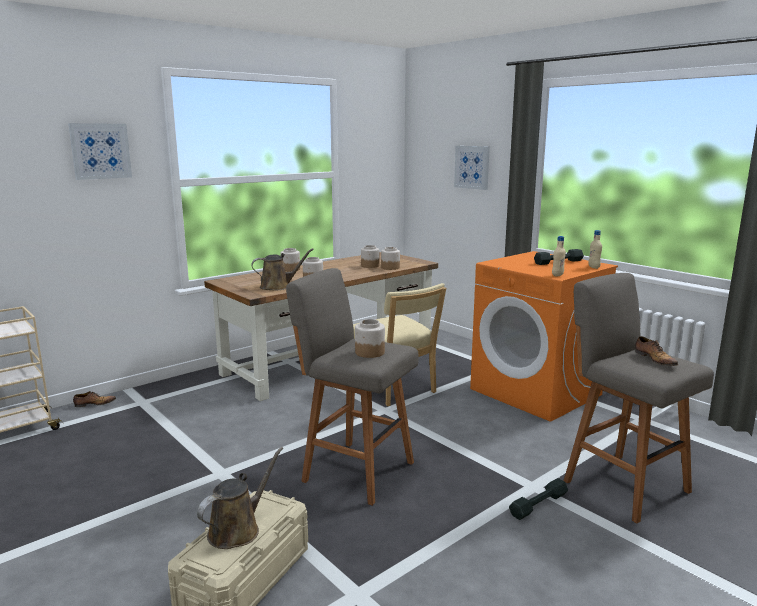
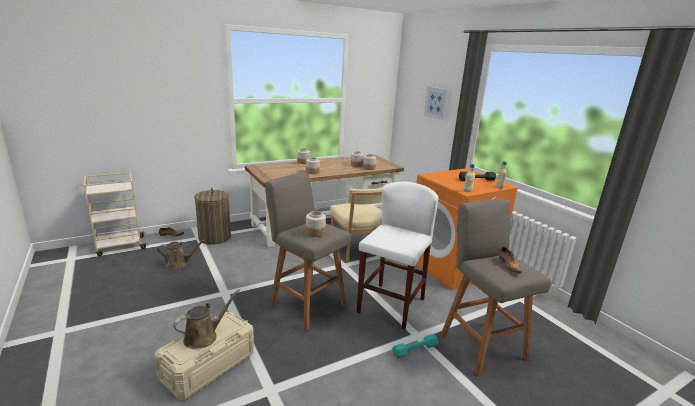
camera: 10 degrees right, 5 degrees up
picture [68,123,132,180] -> none
brown watering can [251,248,314,290] -> brown watering can moved to [157,240,205,269]
grey dumbbell [509,478,568,520] -> turquoise dumbbell [392,334,439,358]
none -> laundry basket [194,188,231,245]
none -> white stool [357,182,438,330]

